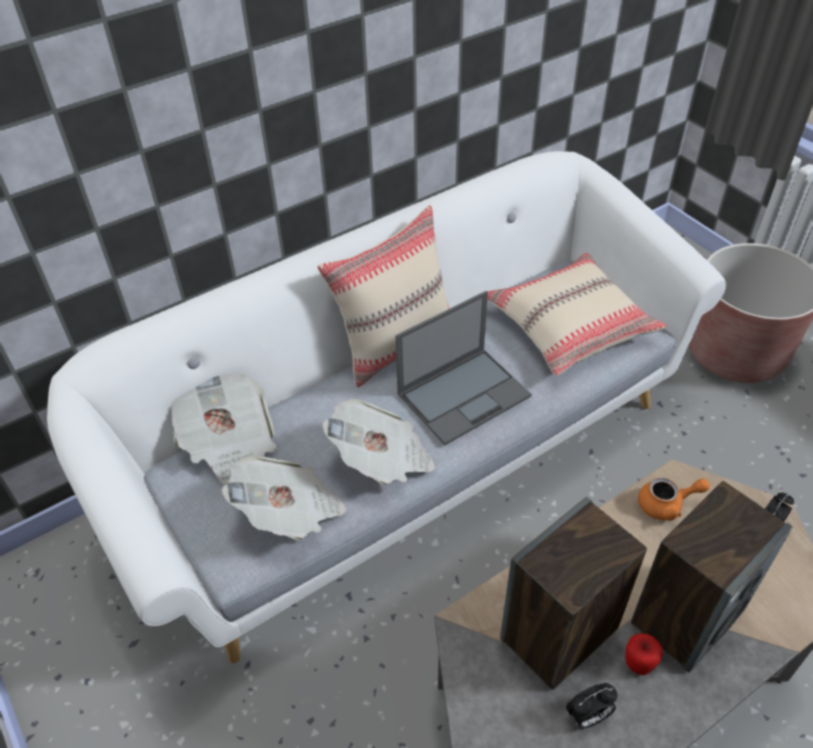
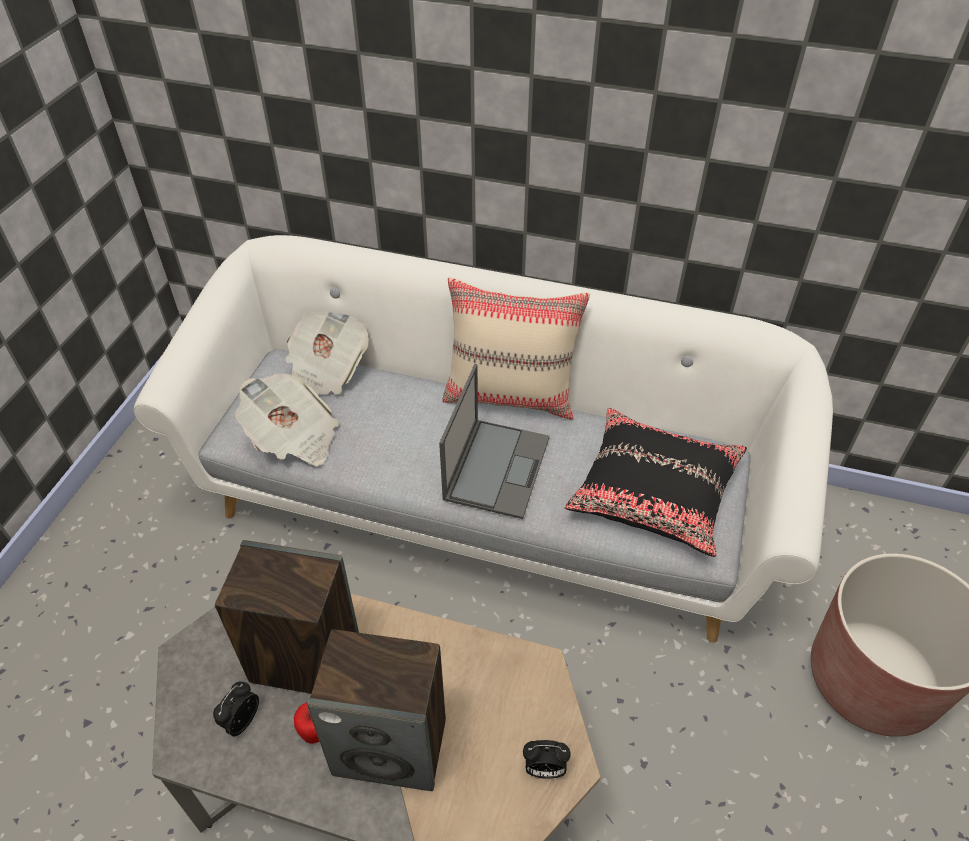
camera: 50 degrees right, 0 degrees up
newspaper [322,399,436,484] -> none
laptop [396,291,532,445] -> laptop turned 90 degrees counterclockwise [439,364,550,519]
beige pillow [487,252,667,376] -> black pillow [565,408,747,557]
alarm clock [566,683,618,729] -> alarm clock turned 90 degrees clockwise [213,681,259,736]
orange teapot [638,478,710,521] -> none

